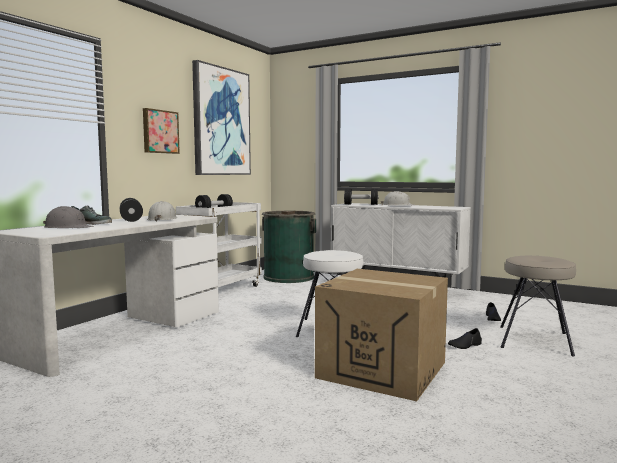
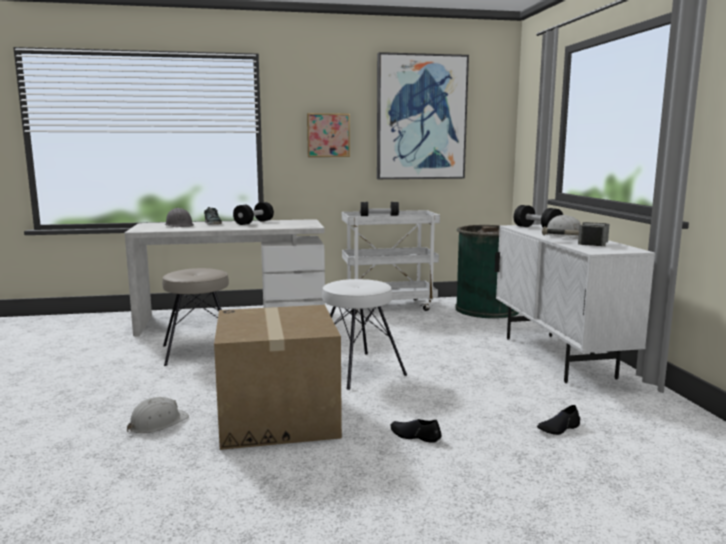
camera: 50 degrees right, 5 degrees up
white hard hat [147,201,177,222] -> white hard hat moved to [127,397,189,433]
beige stool [500,256,576,356] -> beige stool moved to [162,268,229,366]
none -> hammer [542,222,610,246]

